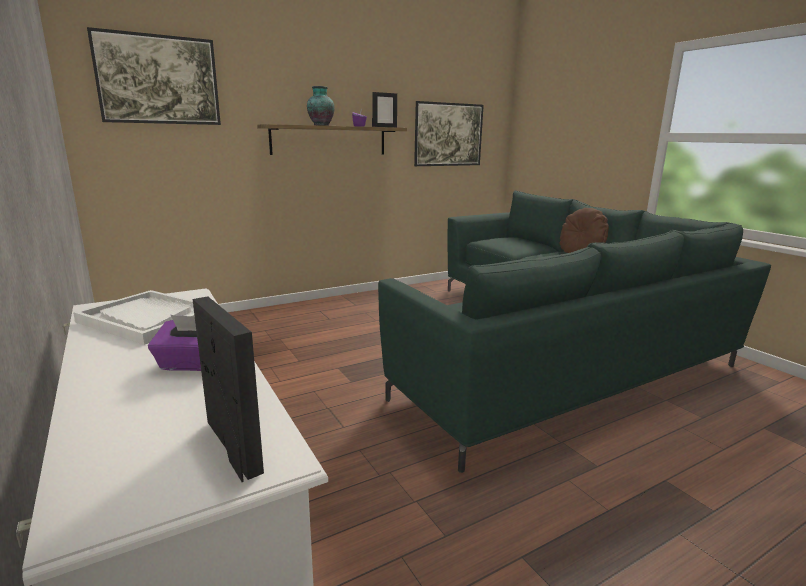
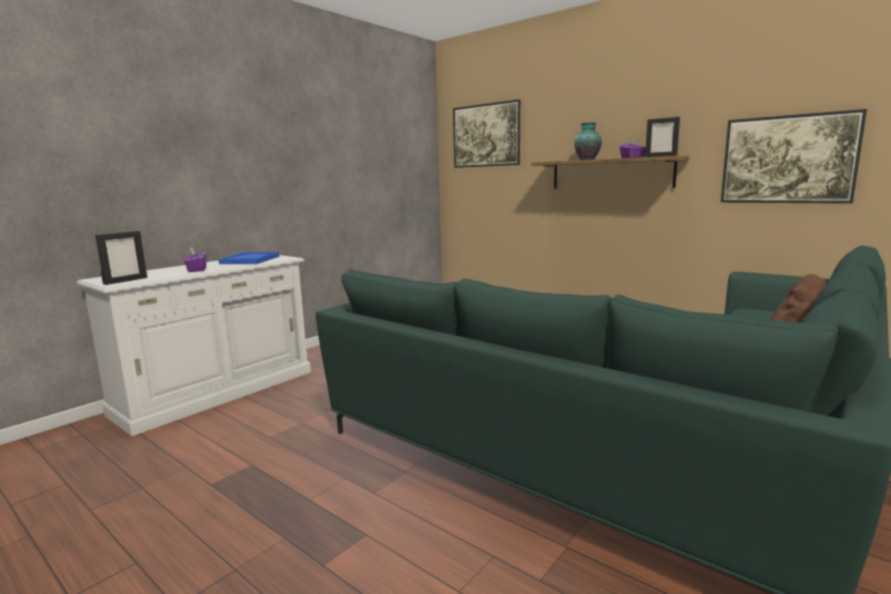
camera: 70 degrees right, 5 degrees down
white tray [73,290,195,345] -> blue tray [218,252,279,264]

